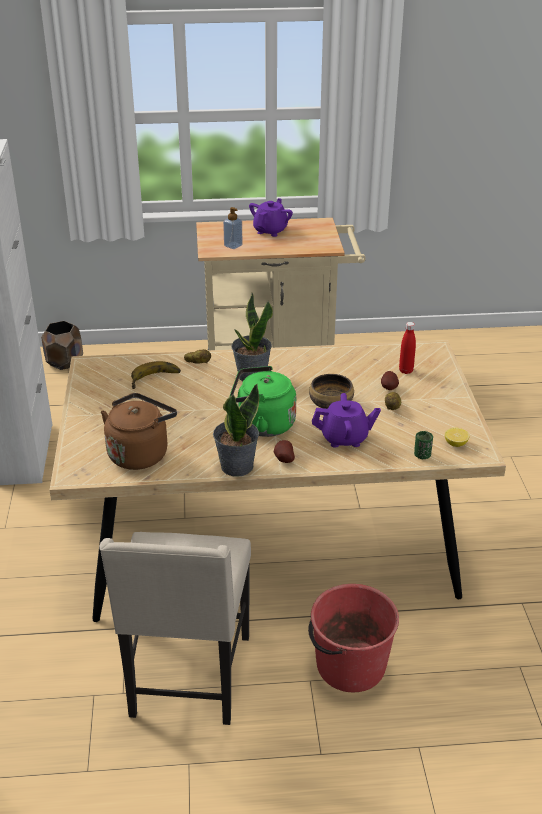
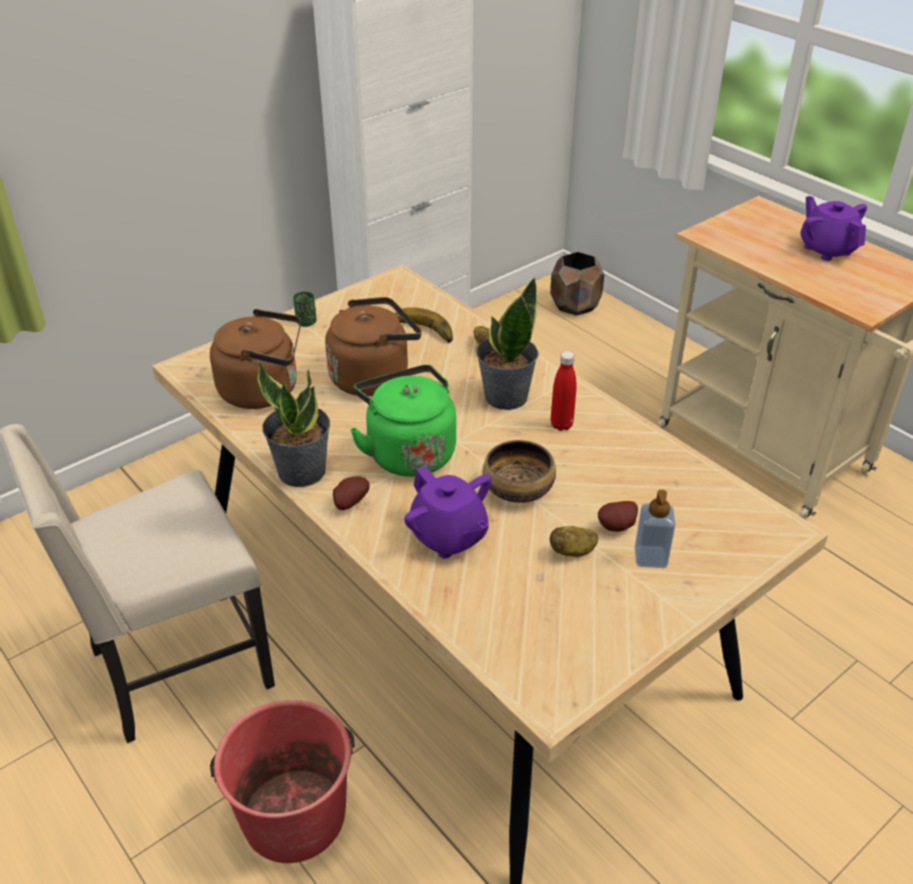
camera: 55 degrees right, 5 degrees up
soap dispenser [223,207,243,249] -> soap dispenser moved to [635,490,676,568]
purple teapot [249,198,293,237] -> purple teapot turned 105 degrees counterclockwise [800,196,867,261]
red bottle [399,322,416,374] -> red bottle moved to [551,351,577,431]
green cup [414,431,433,459] -> green cup moved to [293,292,316,327]
lemon [445,428,469,447] -> none
none -> brown kettle [325,297,422,396]

